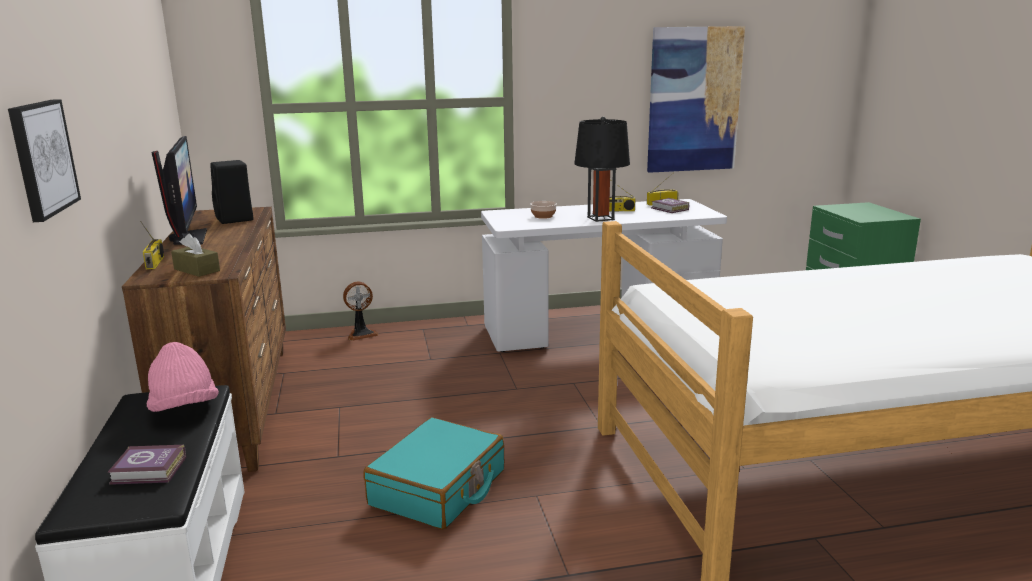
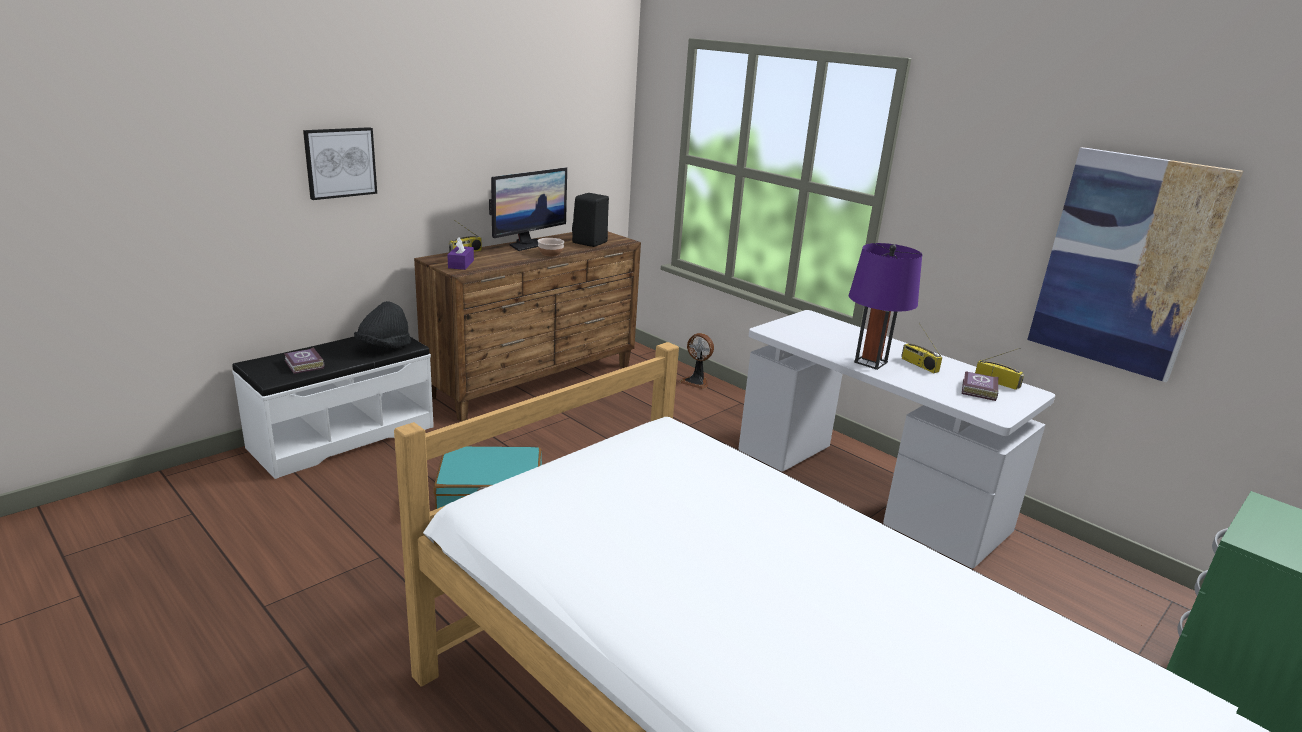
camera: 55 degrees right, 5 degrees up
pink hat [147,342,219,412] -> black hat [354,301,411,348]
brown tissue box [171,233,220,277] -> purple tissue box [448,237,474,270]
bowl [530,201,557,219] -> bowl moved to [538,238,564,256]
black table lamp [574,117,630,222] -> purple table lamp [848,243,922,370]

